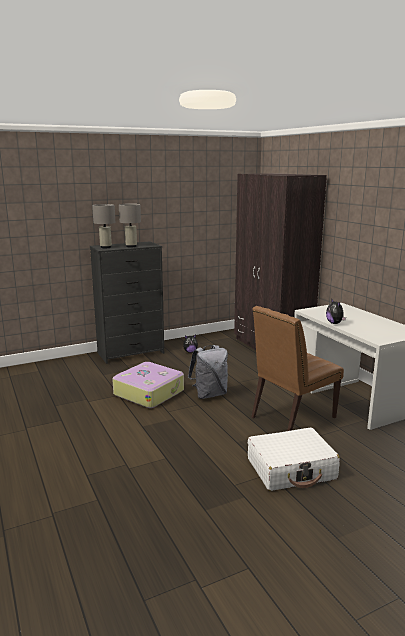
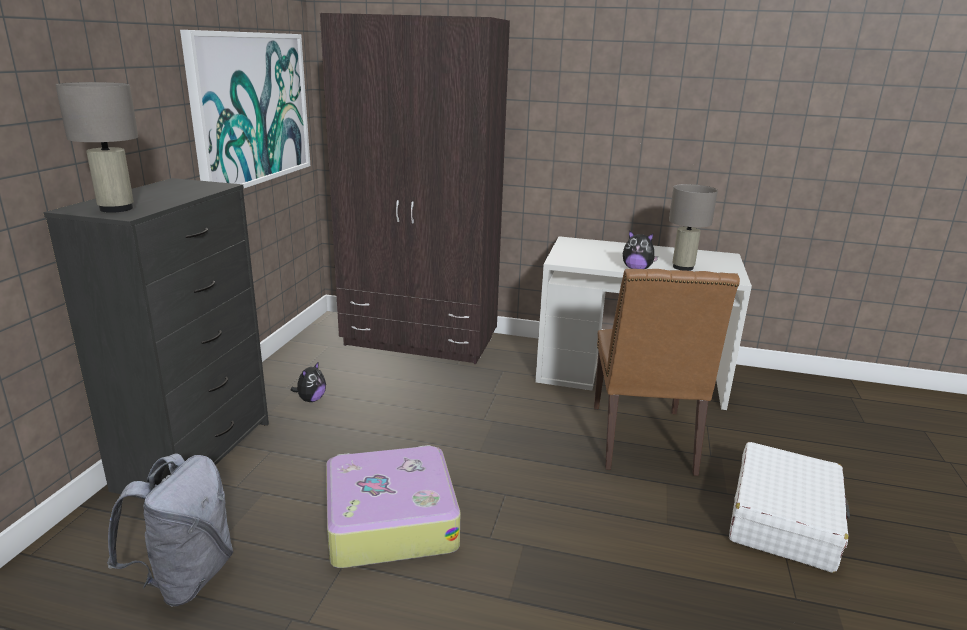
camera: 50 degrees left, 5 degrees up
grey table lamp [119,204,141,247] -> grey table lamp moved to [669,184,718,271]
grey backpack [188,345,228,399] -> grey backpack moved to [107,453,233,606]
none -> picture [180,30,310,188]

